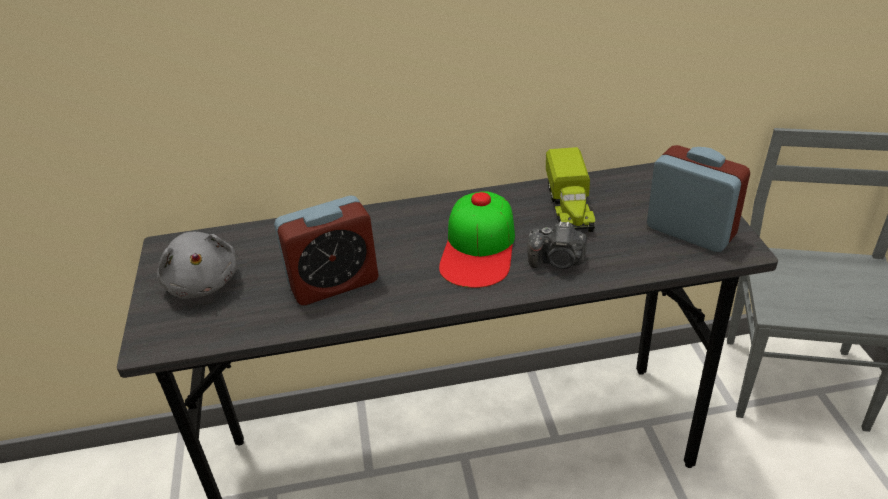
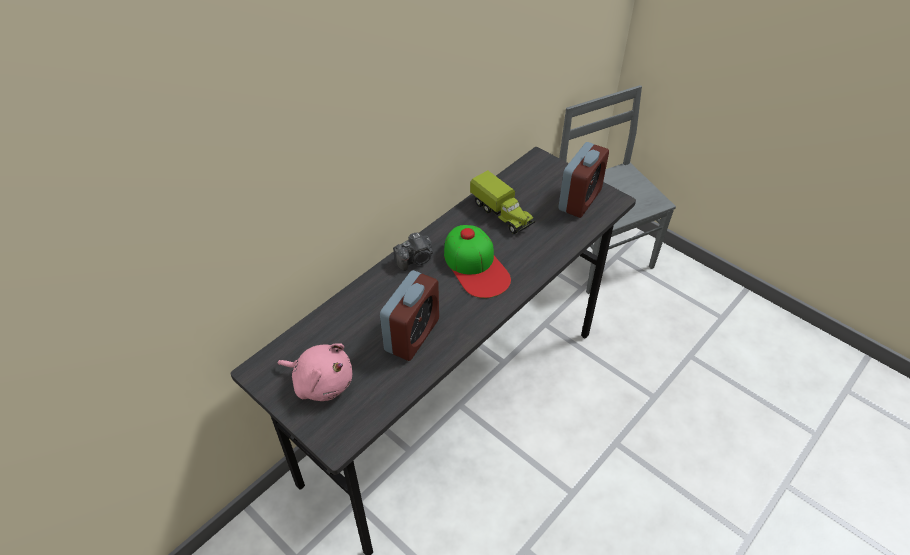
camera: 40 degrees left, 10 degrees up
grey plush toy [157,232,237,299] -> pink plush toy [277,343,352,401]
camera [527,221,587,269] -> camera moved to [393,233,433,271]
alarm clock [647,145,750,252] -> alarm clock turned 120 degrees clockwise [558,142,609,218]

